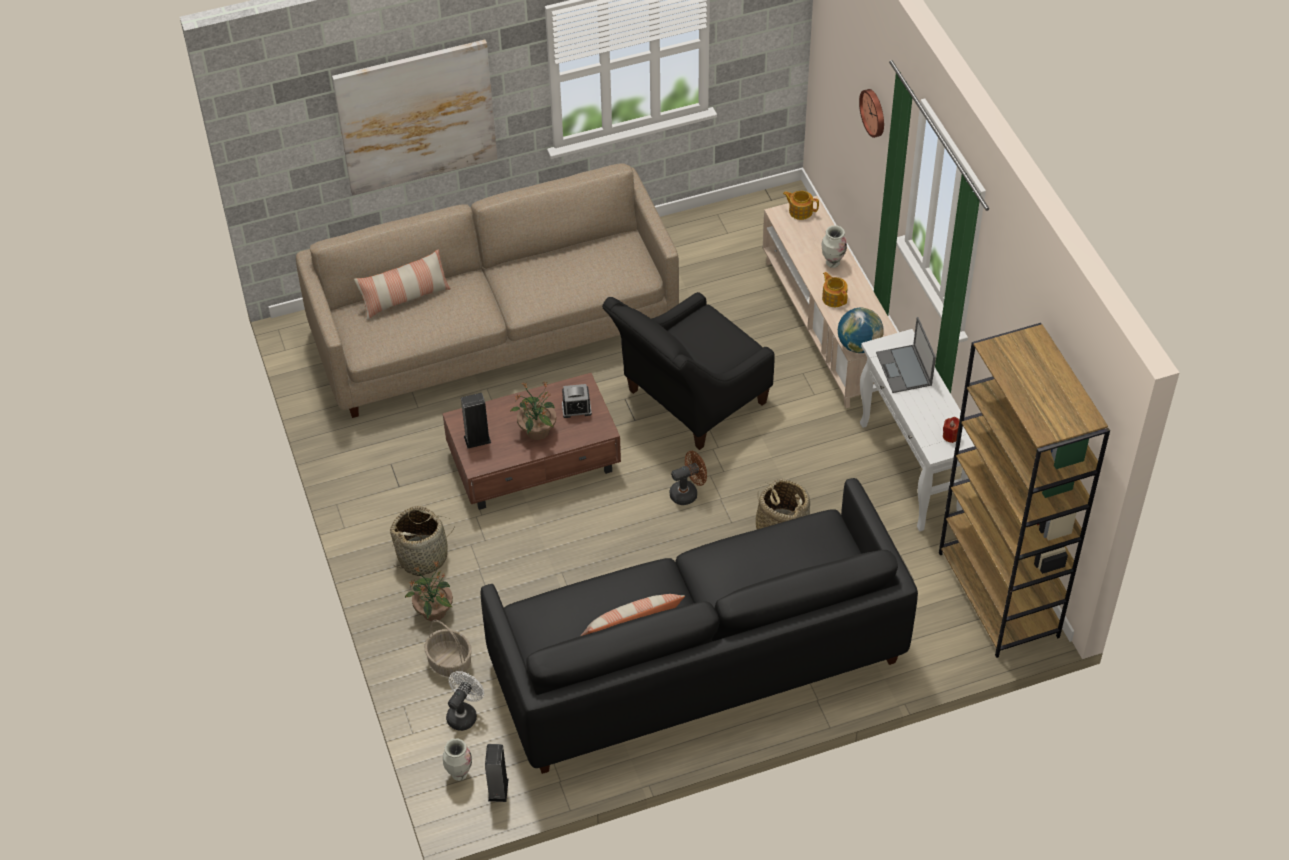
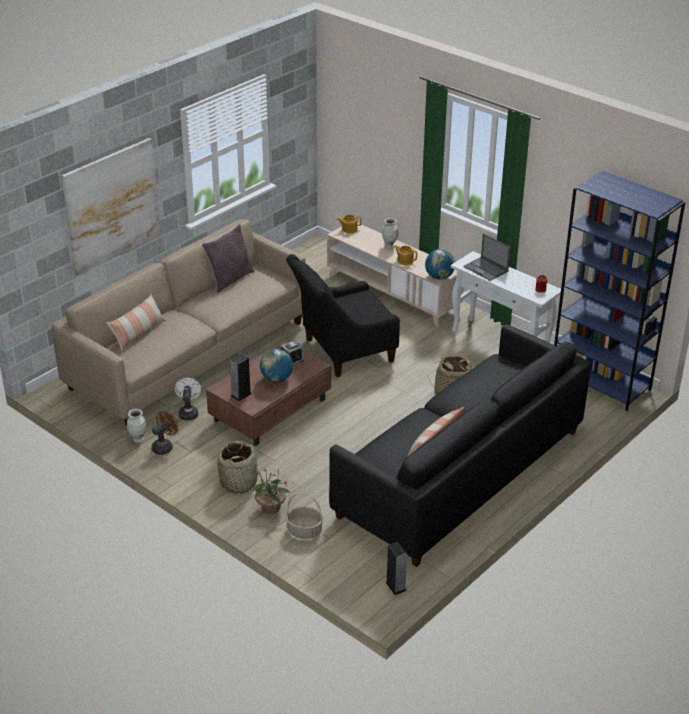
camera: 30 degrees left, 15 degrees down
vase [443,738,472,781] -> vase moved to [127,409,146,443]
white fan [446,671,484,731] -> white fan moved to [175,378,201,420]
potted plant [510,382,556,440] -> globe [260,349,293,382]
black armchair [602,292,775,450] -> black armchair turned 45 degrees clockwise [286,254,400,377]
brown fan [670,451,707,505] -> brown fan moved to [152,411,178,455]
wall clock [859,89,884,138] -> none
brown bookcase [939,323,1110,658] -> blue bookcase [554,171,685,411]
none -> grey pillow [202,224,254,293]

